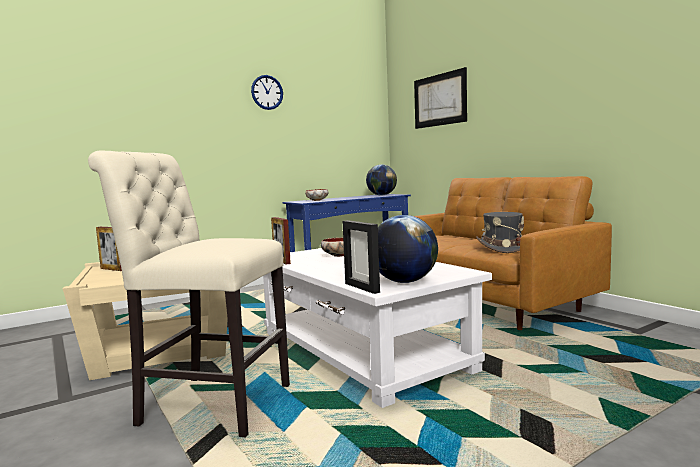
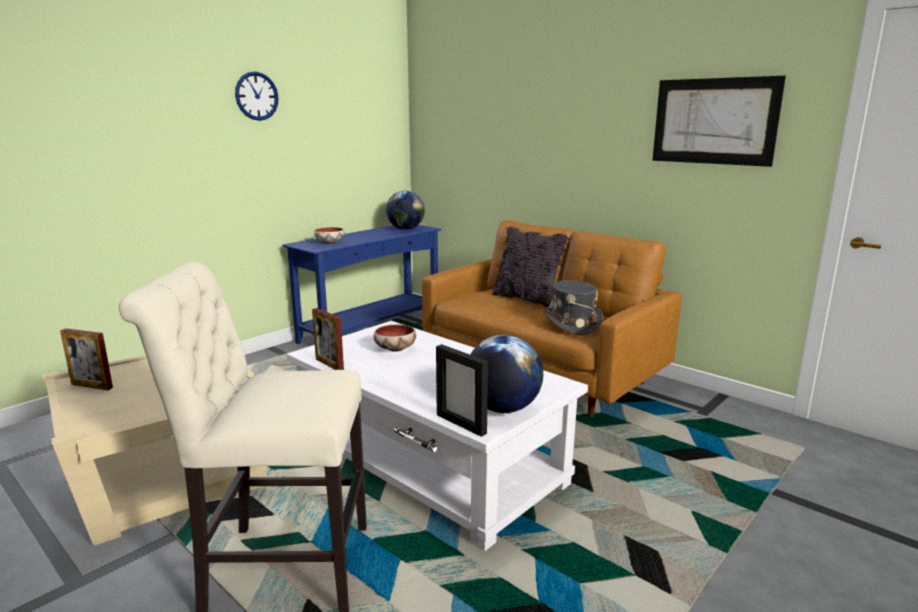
camera: 15 degrees left, 10 degrees up
picture [414,67,467,129] -> picture moved to [652,76,786,167]
none -> black pillow [492,227,568,307]

